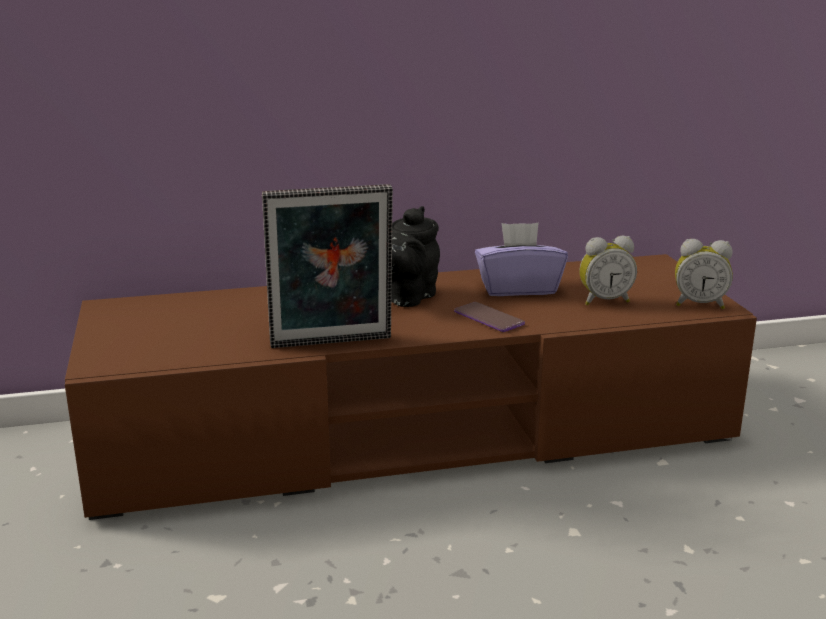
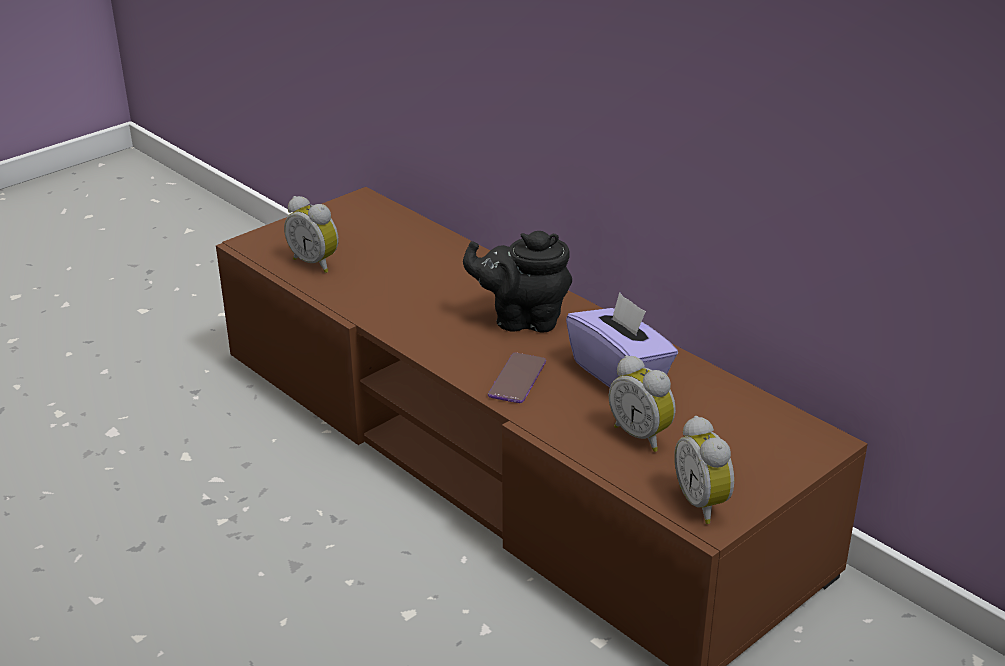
camera: 60 degrees right, 10 degrees up
picture frame [262,184,393,348] -> none
none -> alarm clock [284,196,339,273]

